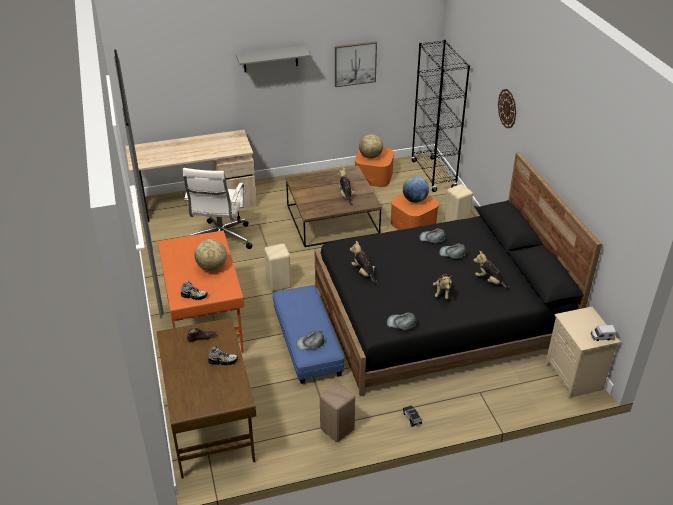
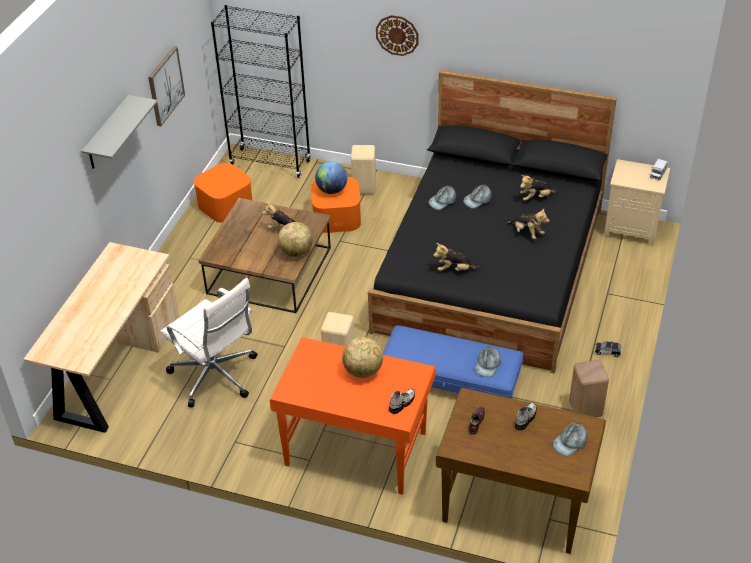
camera: 55 degrees left, 5 degrees up
globe [359,134,383,159] -> globe moved to [278,222,313,257]
grey cap [387,312,417,330] -> grey cap moved to [552,423,588,456]

